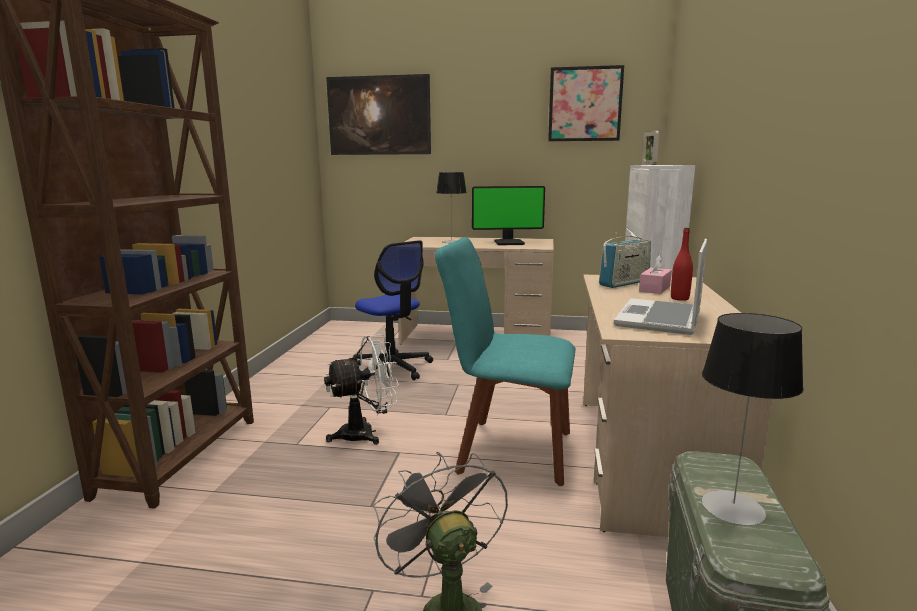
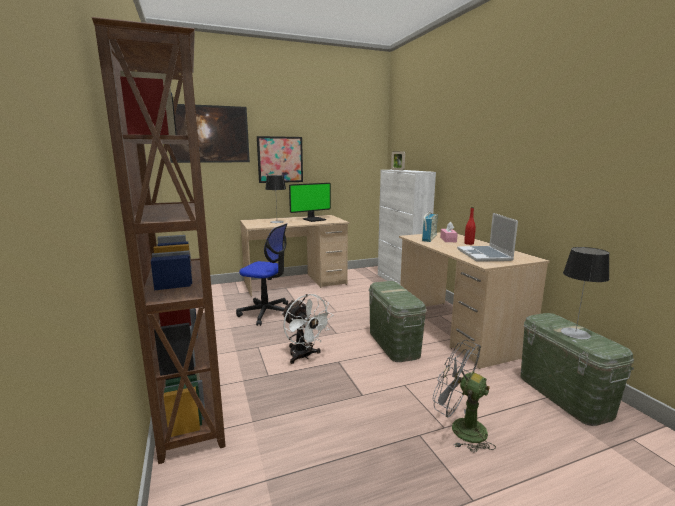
camera: 30 degrees left, 0 degrees up
white fan [324,334,399,445] -> white fan turned 105 degrees clockwise [282,294,333,364]
turquoise chair [435,237,576,486] -> green storage box [369,281,427,362]
picture [548,65,624,141] -> picture moved to [257,136,303,183]

